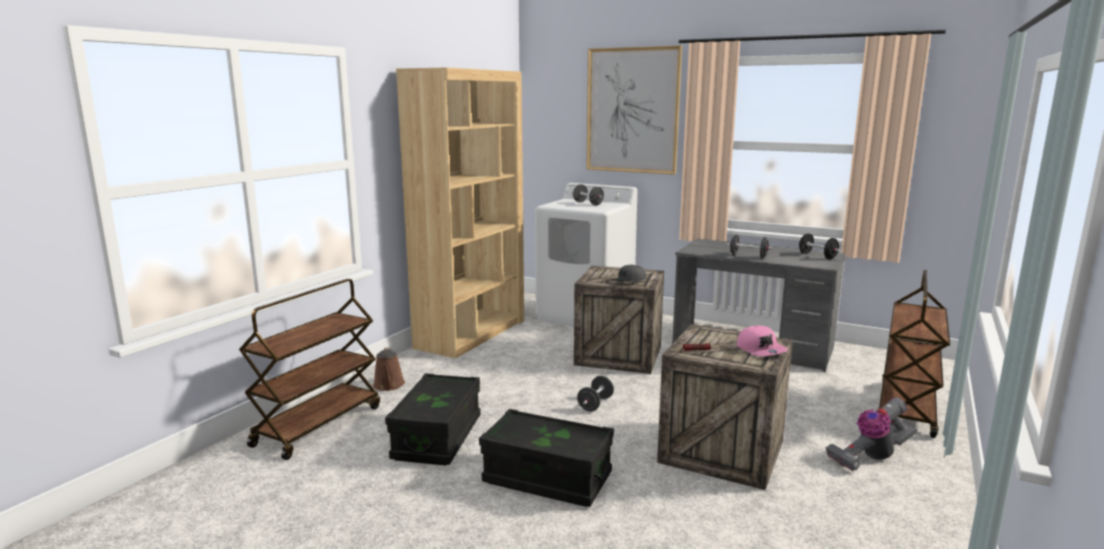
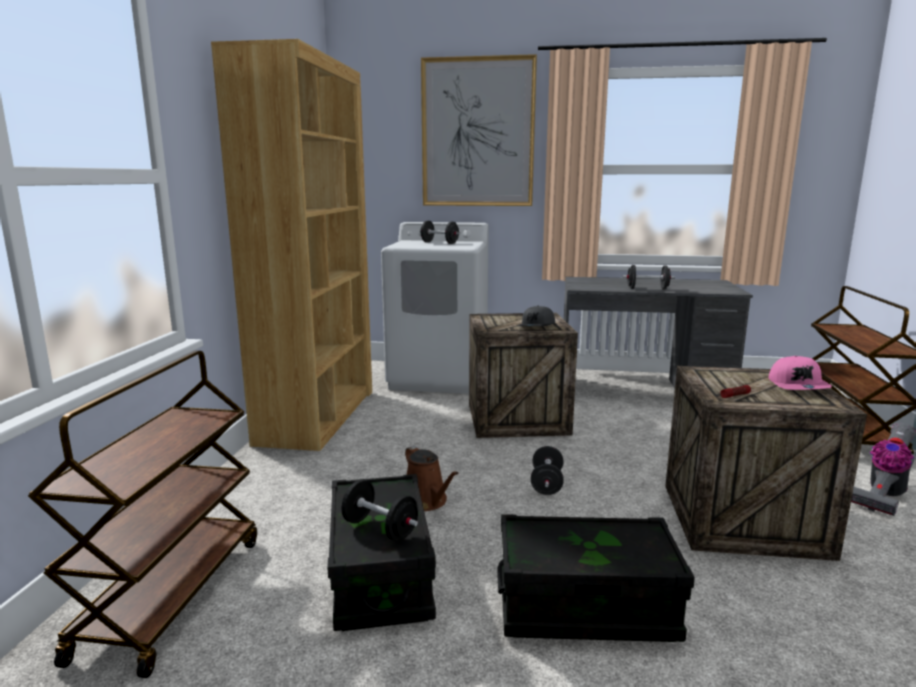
camera: 20 degrees left, 0 degrees up
brown watering can [373,347,405,391] -> brown watering can moved to [405,446,458,511]
pink cap [737,326,788,356] -> pink cap turned 45 degrees clockwise [769,356,832,390]
black dumbbell [799,233,840,259] -> black dumbbell moved to [342,480,418,541]

